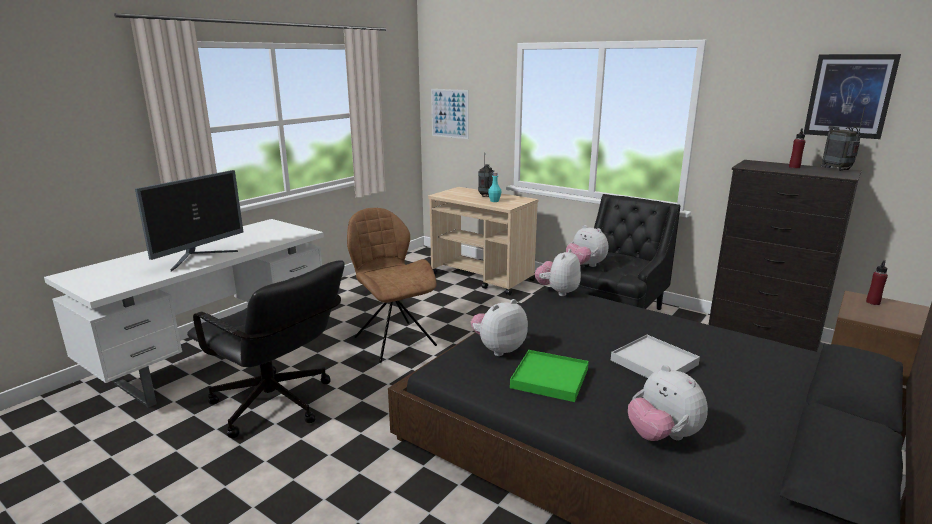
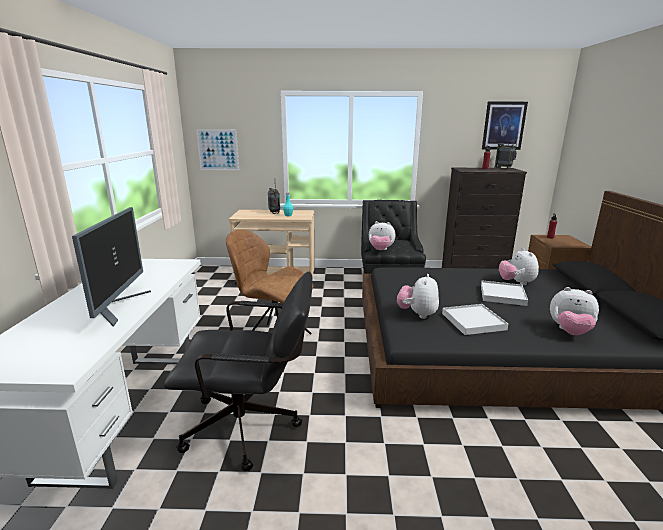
camera: 35 degrees left, 0 degrees up
green tray [510,350,589,402] -> white tray [442,304,508,335]
plush toy [535,249,581,296] -> plush toy moved to [499,248,539,285]

